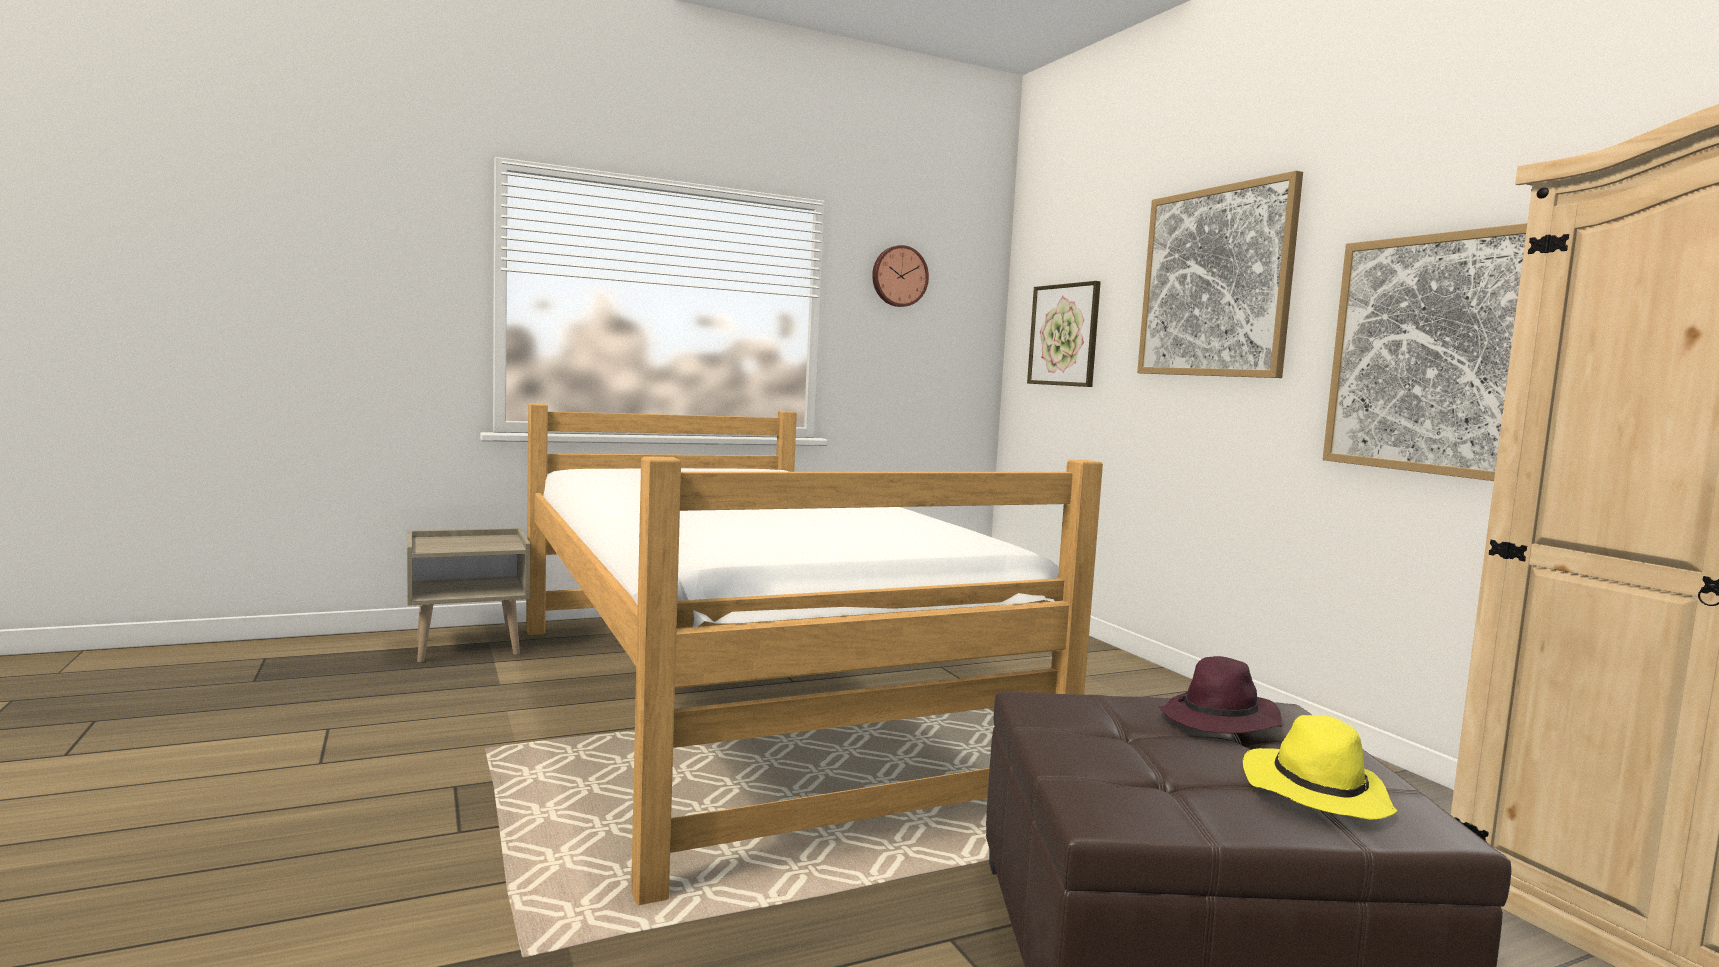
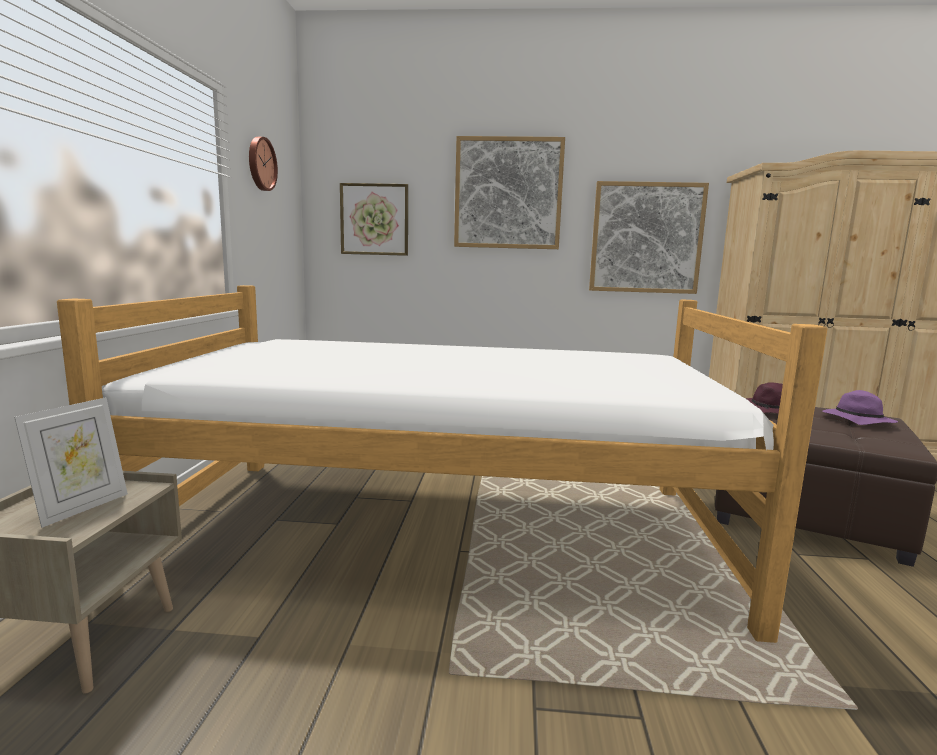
camera: 60 degrees left, 5 degrees up
yellow hat [1243,715,1397,819] -> purple hat [822,390,898,425]
none -> picture frame [14,397,128,528]

